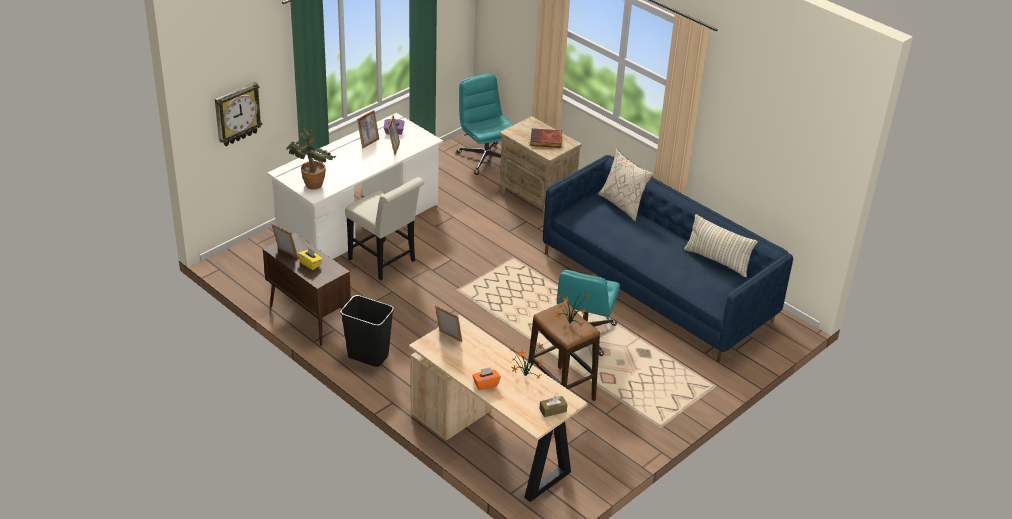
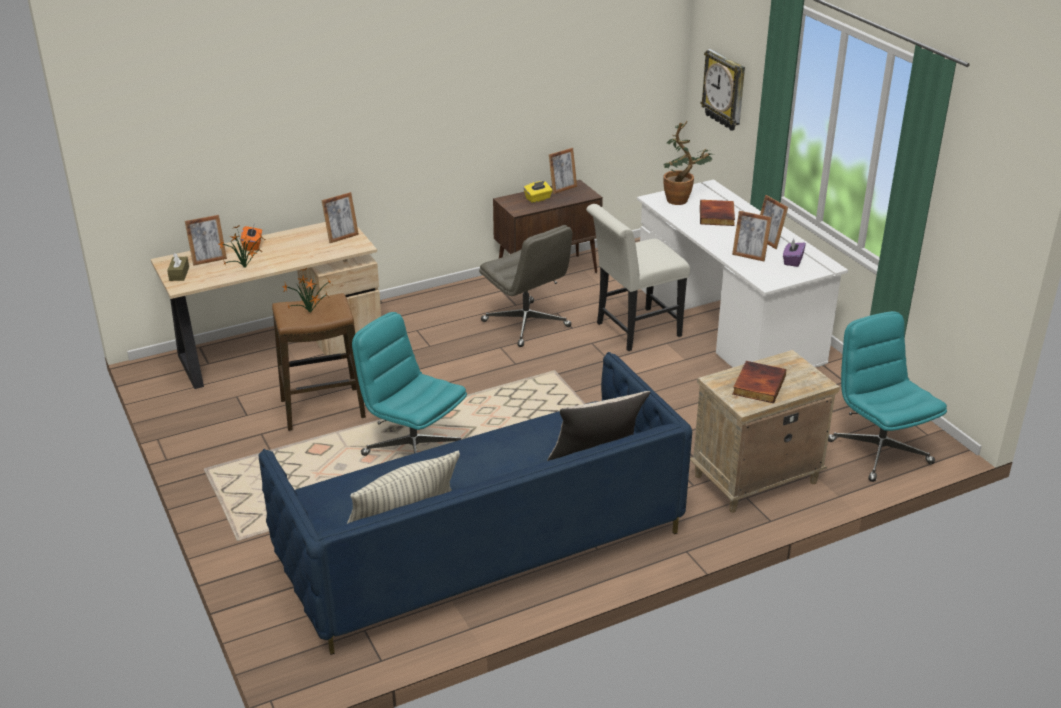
camera: 110 degrees right, 5 degrees down
black trash can [340,295,394,367] -> none
turquoise office chair [456,74,513,175] -> turquoise office chair turned 105 degrees counterclockwise [828,311,947,482]
none -> picture frame [185,215,227,266]
none -> grey office chair [479,225,572,347]
none -> book [700,200,735,226]

